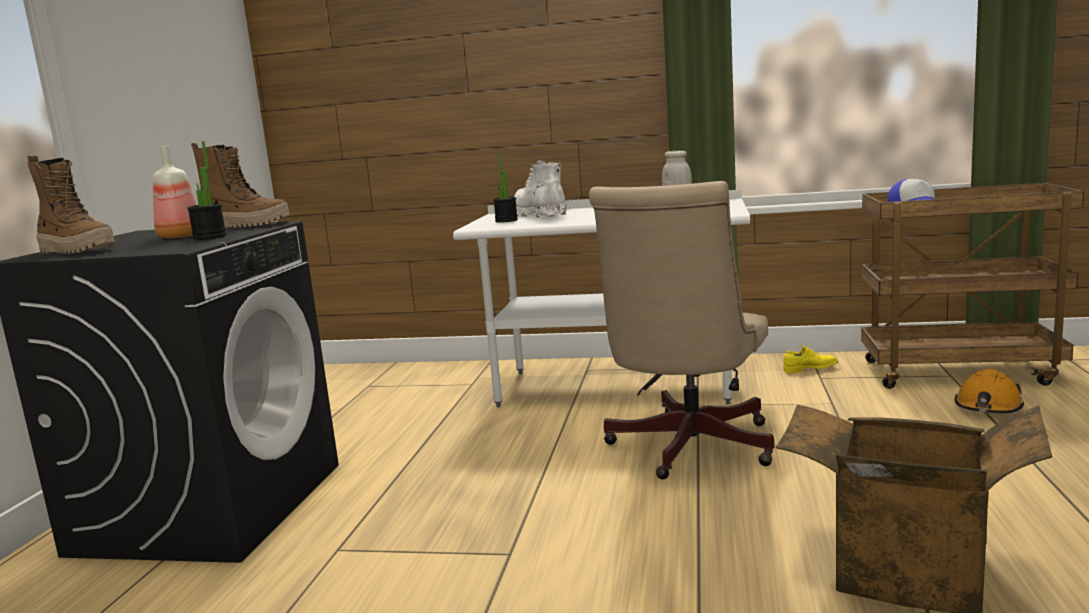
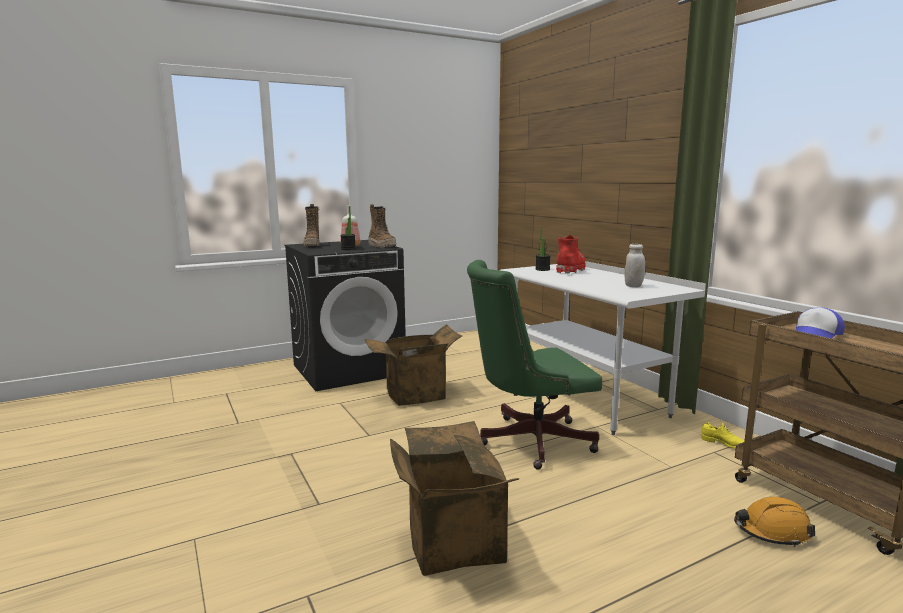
camera: 50 degrees right, 0 degrees up
white boot [514,161,567,218] -> red boot [556,235,585,274]
beige office chair [589,181,775,479] -> green office chair [467,260,602,470]
none -> cardboard box [364,324,462,406]

